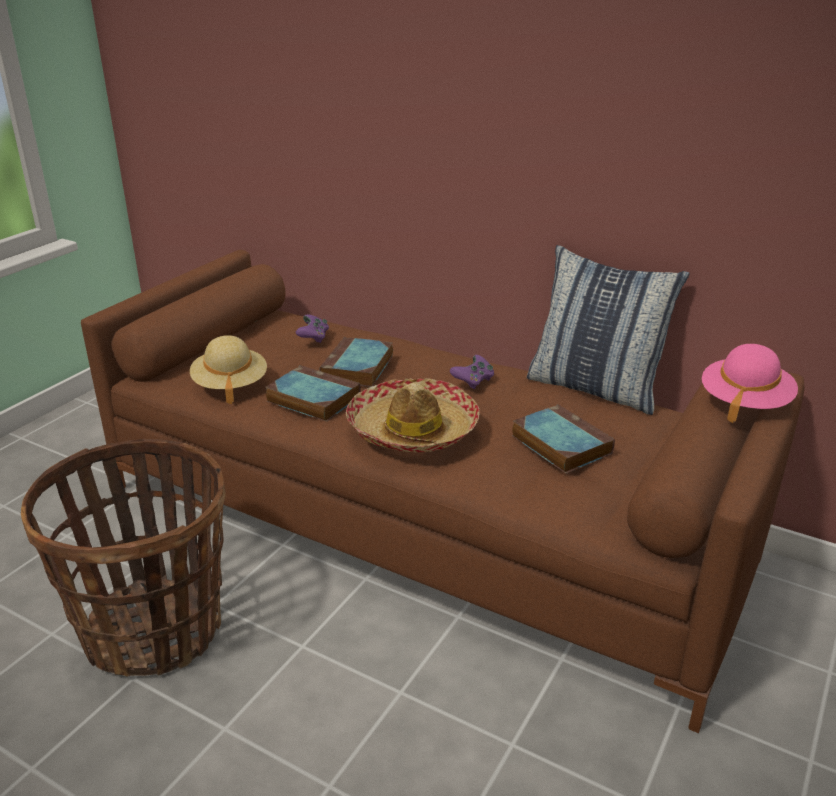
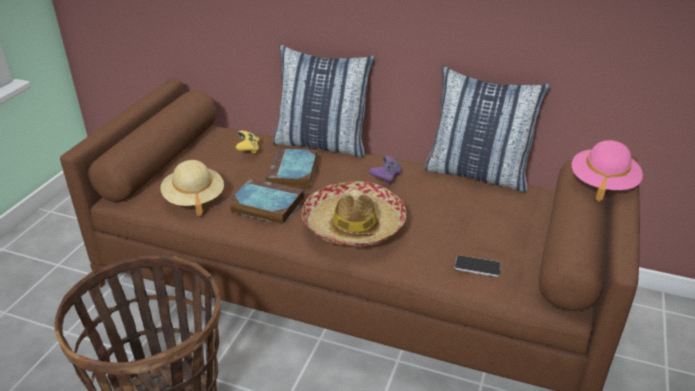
camera: 10 degrees left, 5 degrees up
purple game controller [296,315,329,343] -> yellow game controller [236,131,260,154]
book [512,404,615,474] -> none
none -> pillow [273,45,375,158]
none -> phone [454,255,501,277]

